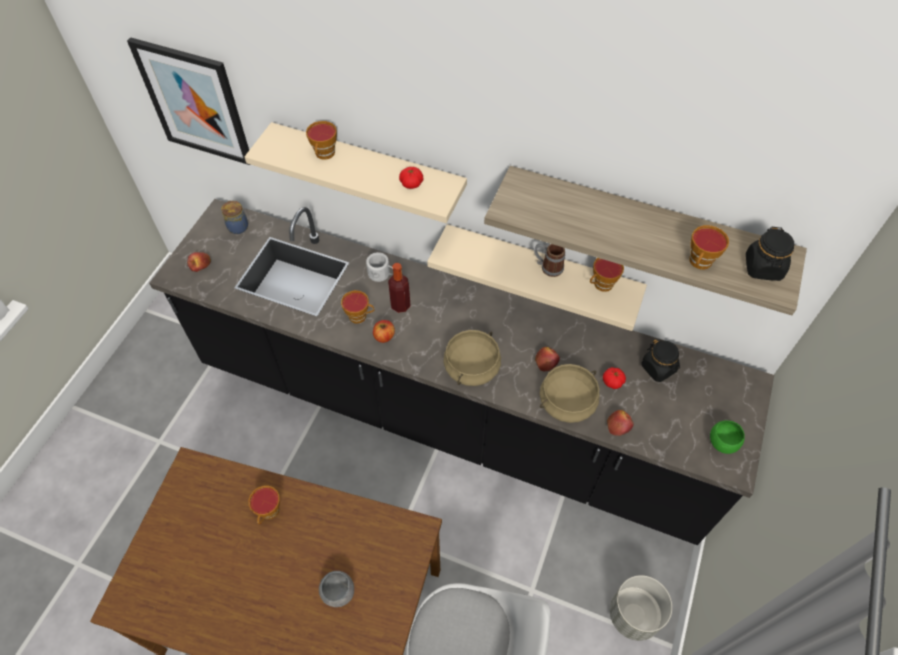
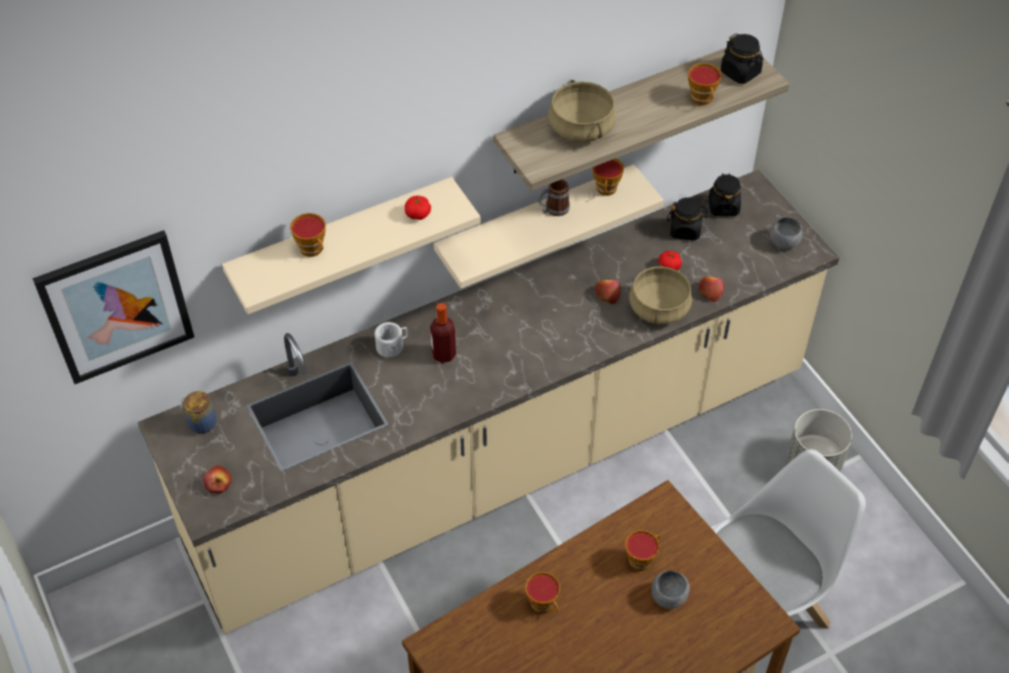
camera: 50 degrees left, 5 degrees down
black counter [149,199,774,545] -> beige counter [137,169,839,634]
cup [341,290,374,324] -> cup moved to [625,530,660,571]
apple [373,320,395,343] -> none
beige cooking pot [443,330,501,386] -> beige cooking pot moved to [548,80,616,142]
green bowl [710,420,745,454] -> grey bowl [770,217,803,249]
none -> black jar [709,173,741,216]

